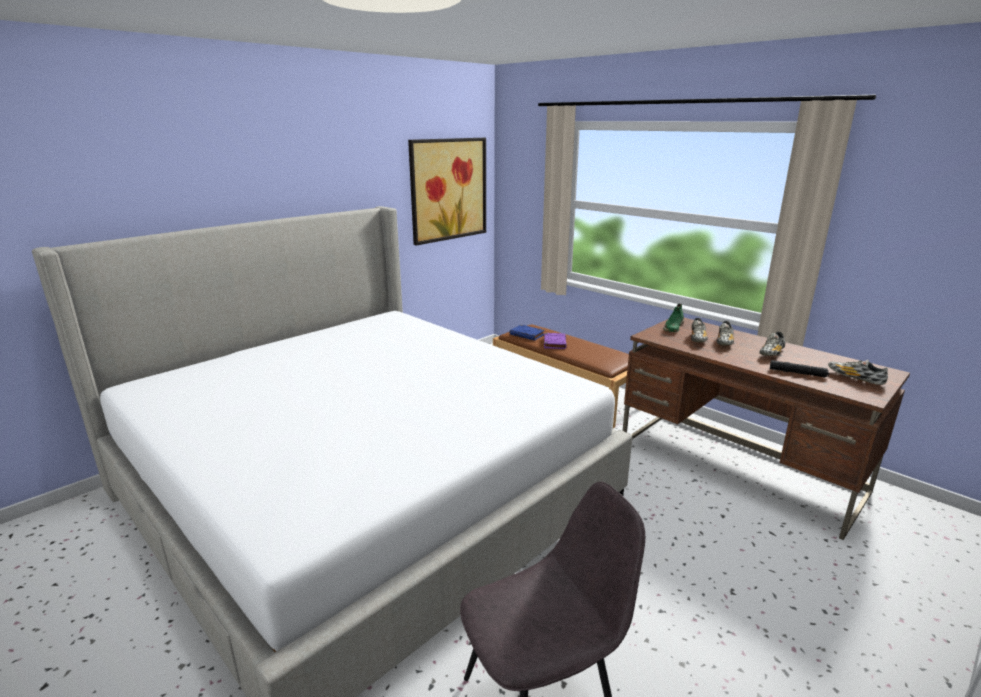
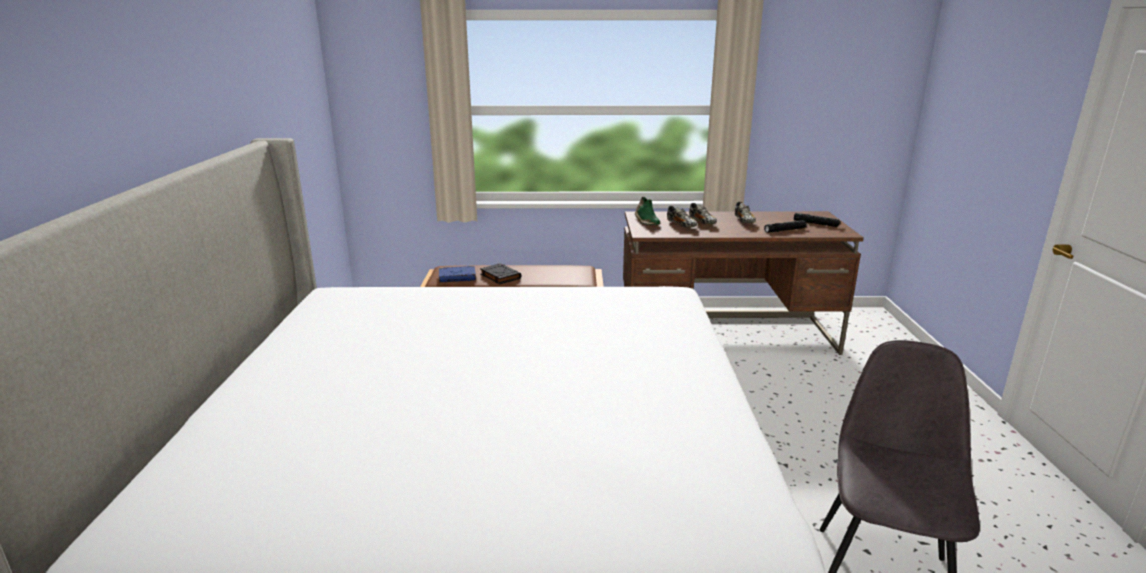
camera: 45 degrees left, 0 degrees up
picture [408,138,486,245] -> none
purple book [544,333,567,349] -> black book [480,263,522,284]
shoe [828,360,888,385] -> black flashlight [794,213,841,227]

